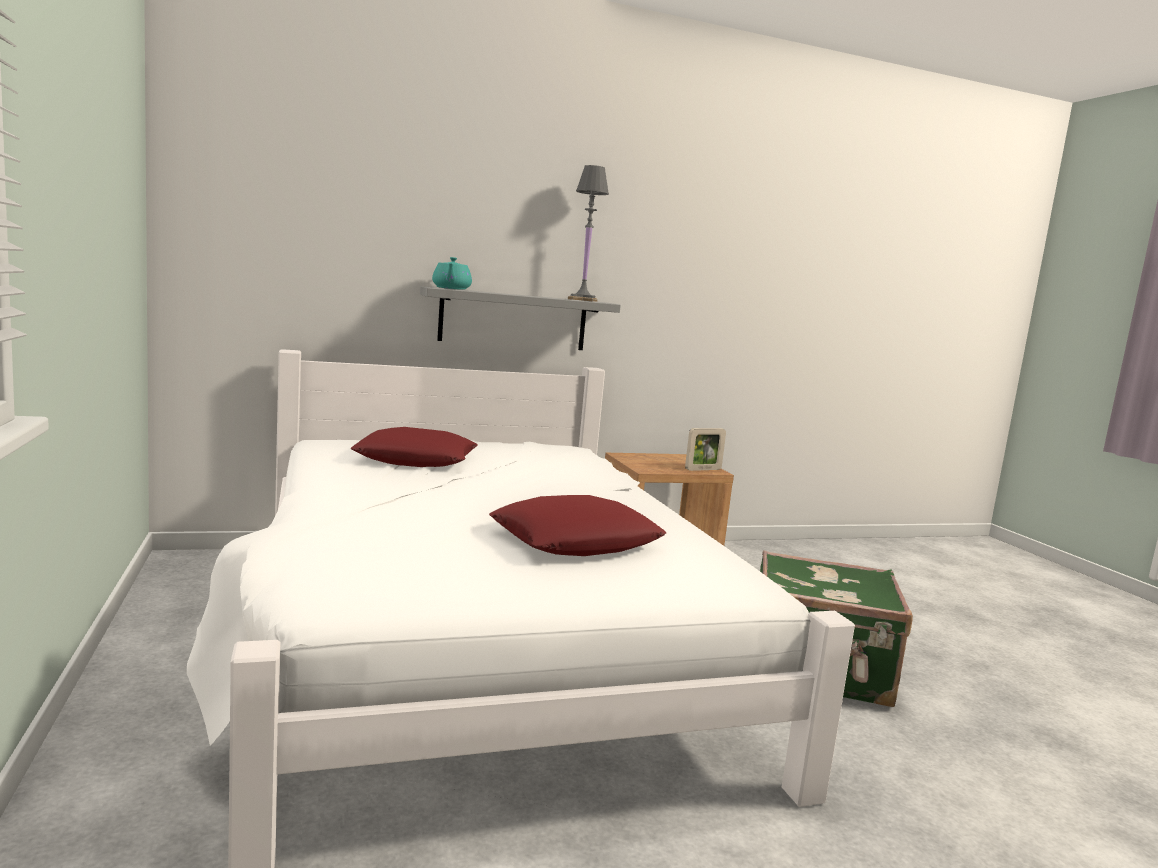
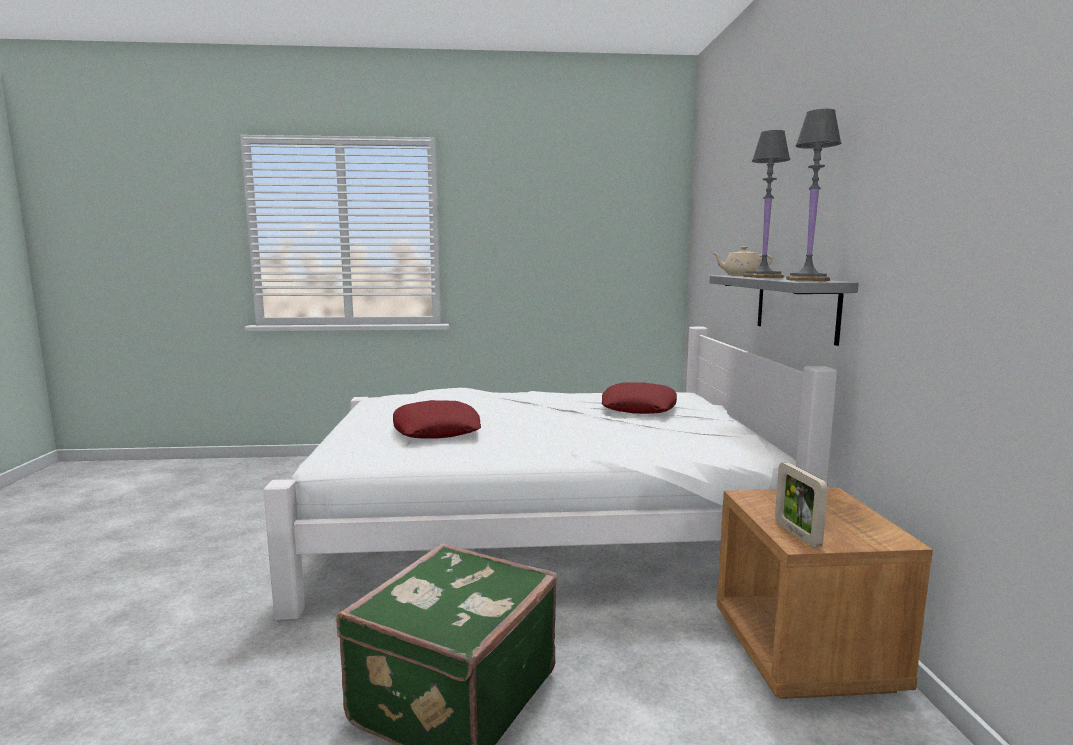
camera: 105 degrees right, 0 degrees up
turquoise teapot [432,257,472,290] -> beige teapot [712,246,772,276]
none -> grey table lamp [743,130,790,278]

